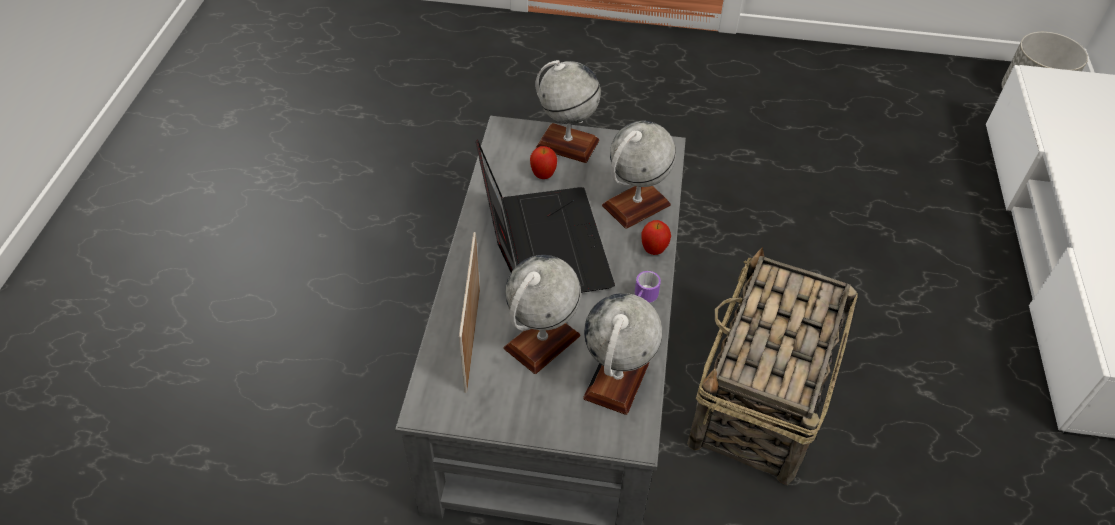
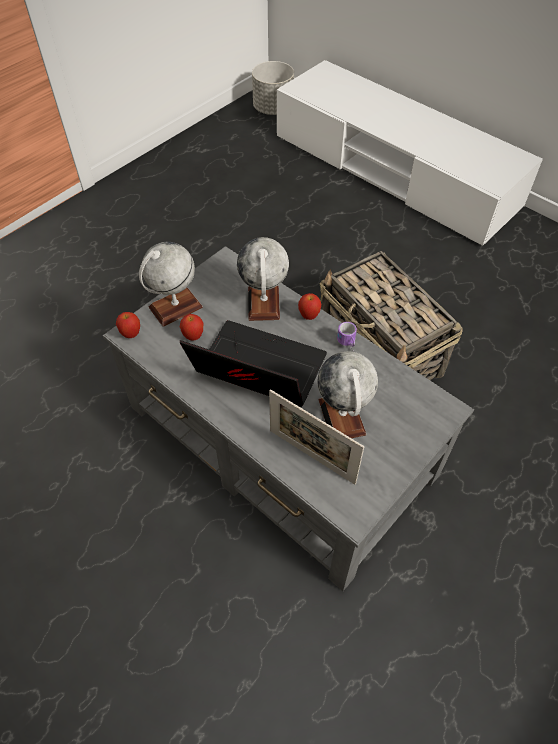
camera: 55 degrees left, 5 degrees up
globe [583,293,663,415] -> none
none -> apple [116,312,140,338]

